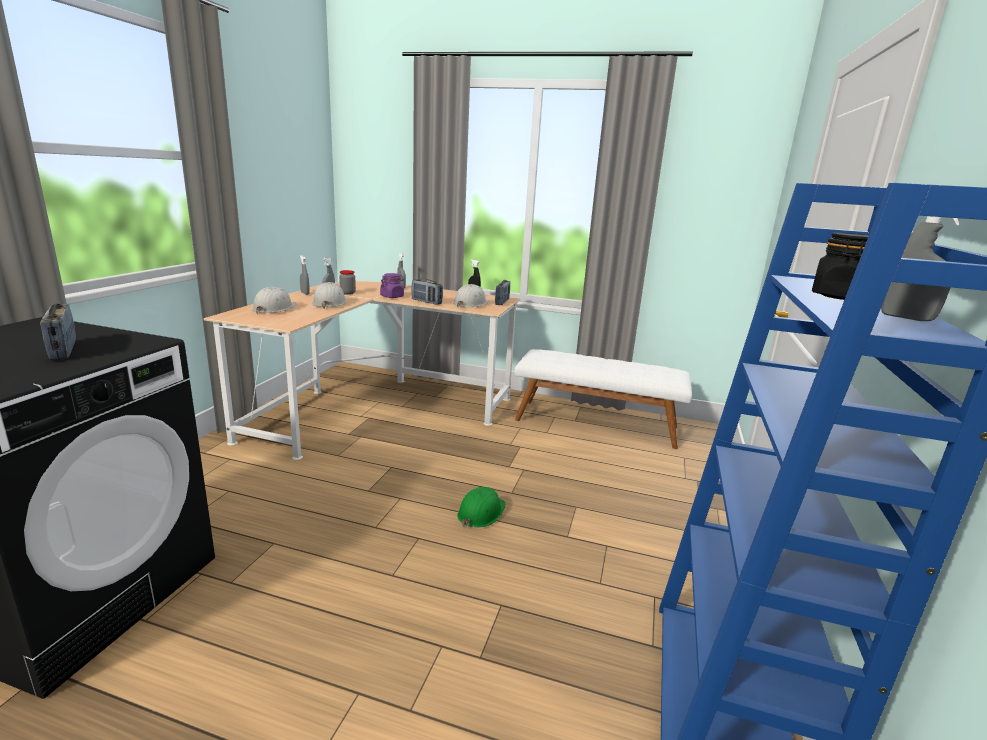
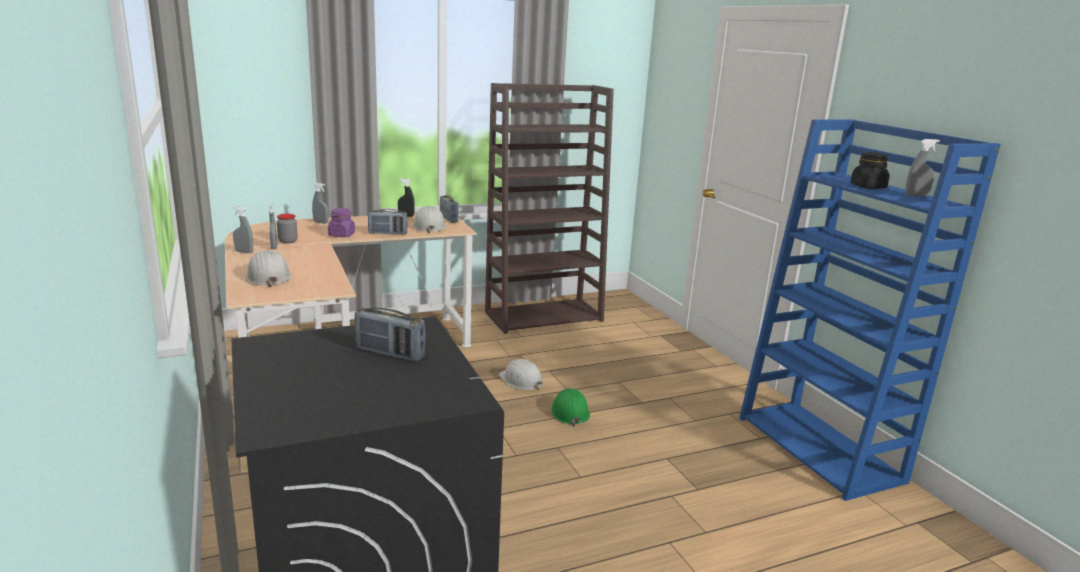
camera: 40 degrees left, 0 degrees up
white hard hat [312,282,346,309] -> white hard hat moved to [498,359,543,390]
white bench [514,349,692,449] -> brown bookcase [485,83,614,334]

